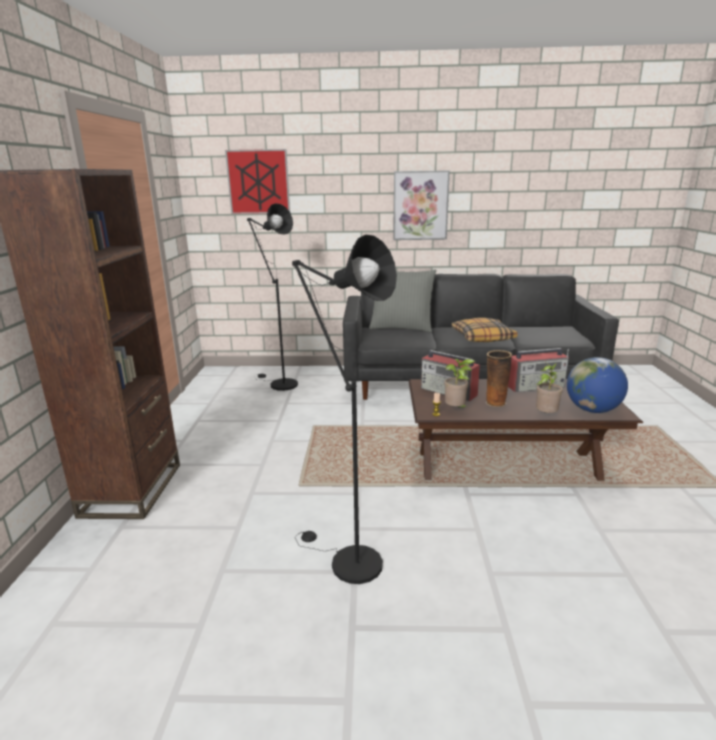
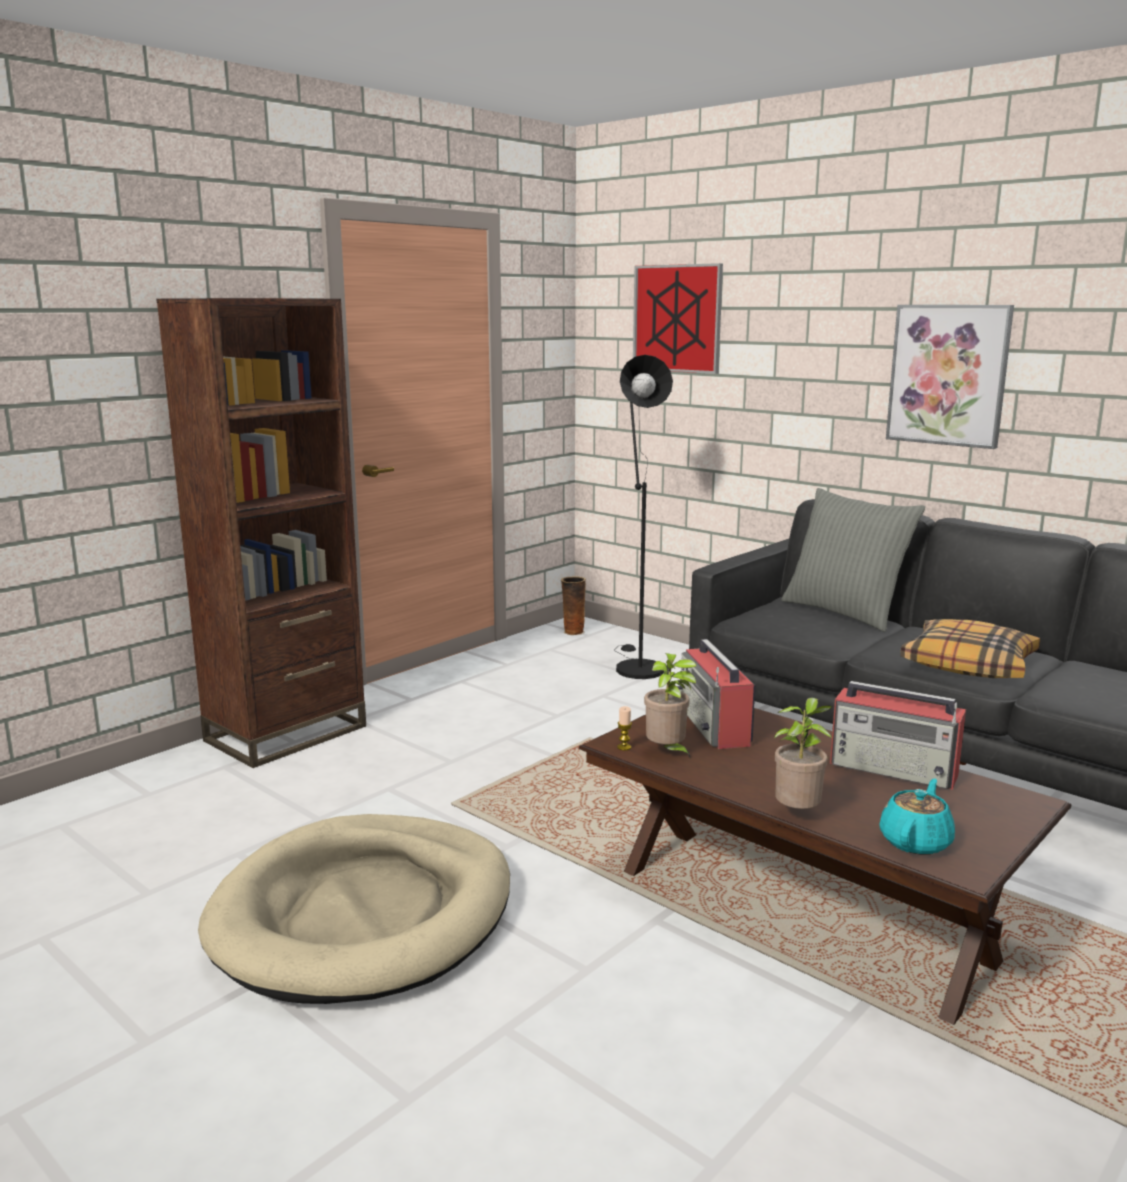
camera: 40 degrees right, 5 degrees down
black floor lamp [292,234,397,584] -> beige dog bed [198,814,510,1004]
vase [485,350,512,407] -> vase moved to [561,576,586,635]
globe [567,357,628,413] -> turquoise teapot [879,779,955,855]

